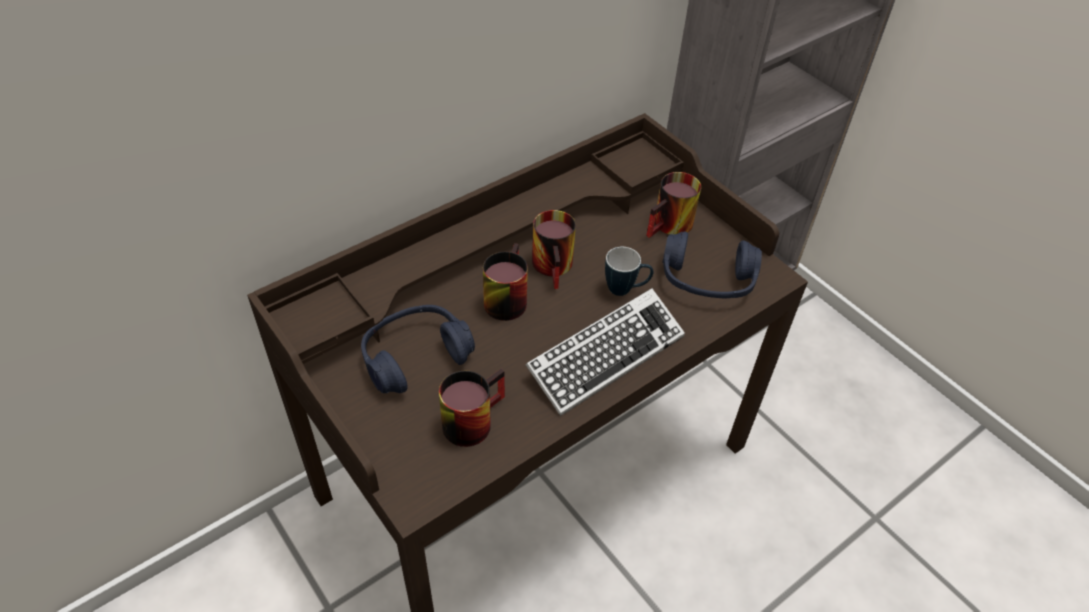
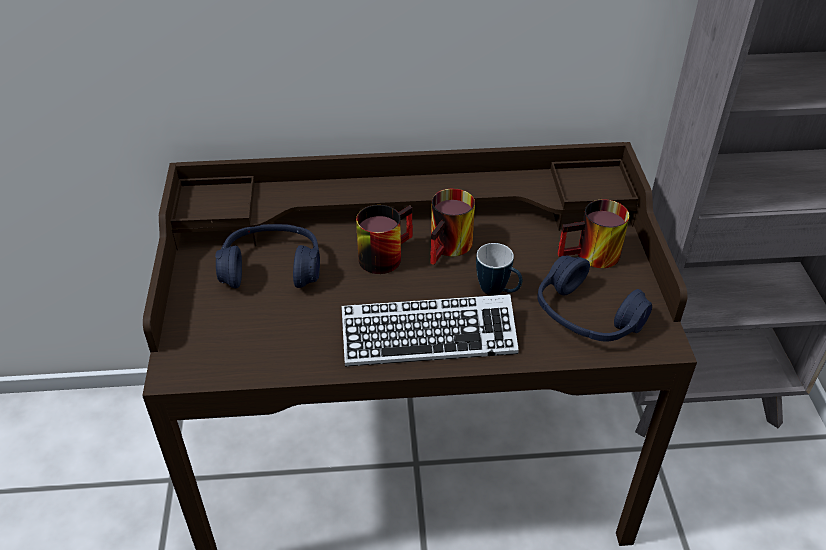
camera: 35 degrees right, 5 degrees down
mug [439,369,505,447] -> none

